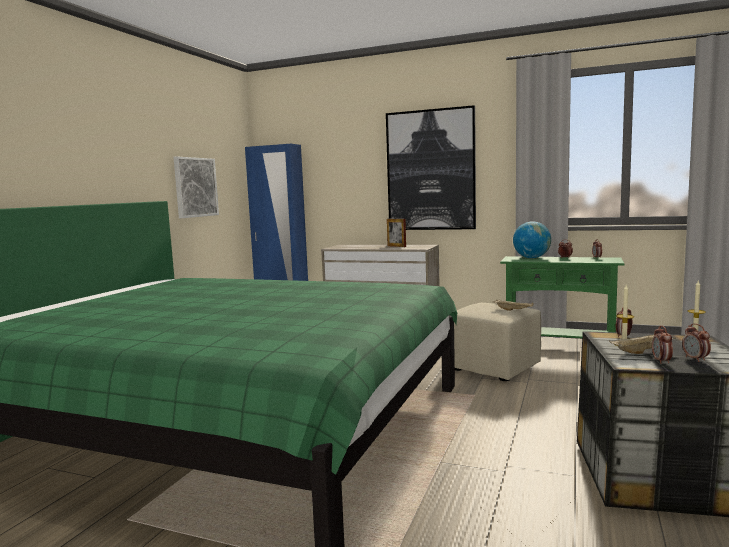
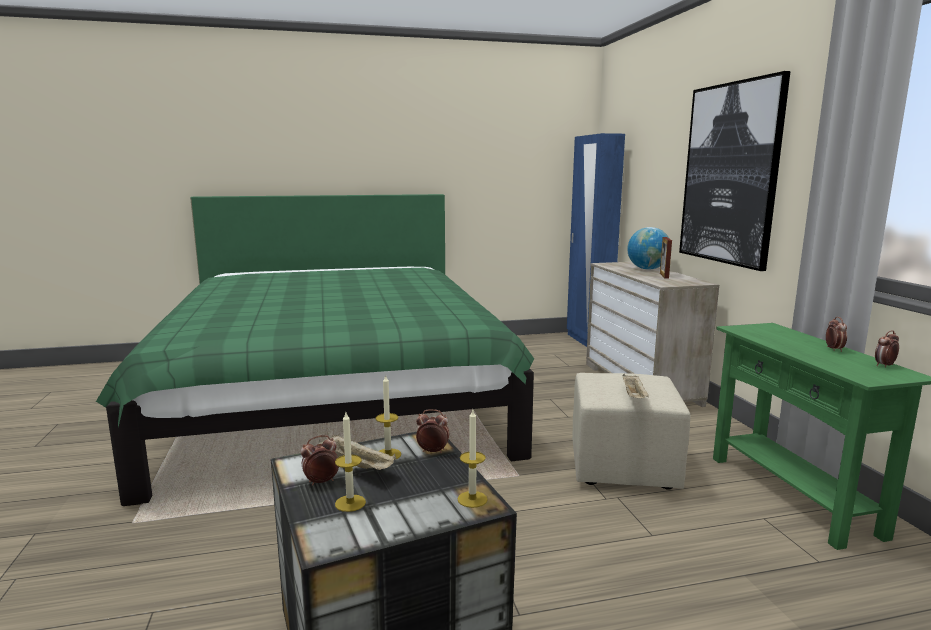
camera: 55 degrees right, 5 degrees up
picture [174,157,219,218] -> none
globe [513,222,551,258] -> globe moved to [627,227,672,270]
alarm clock [682,323,711,362] -> candle [335,413,366,512]

